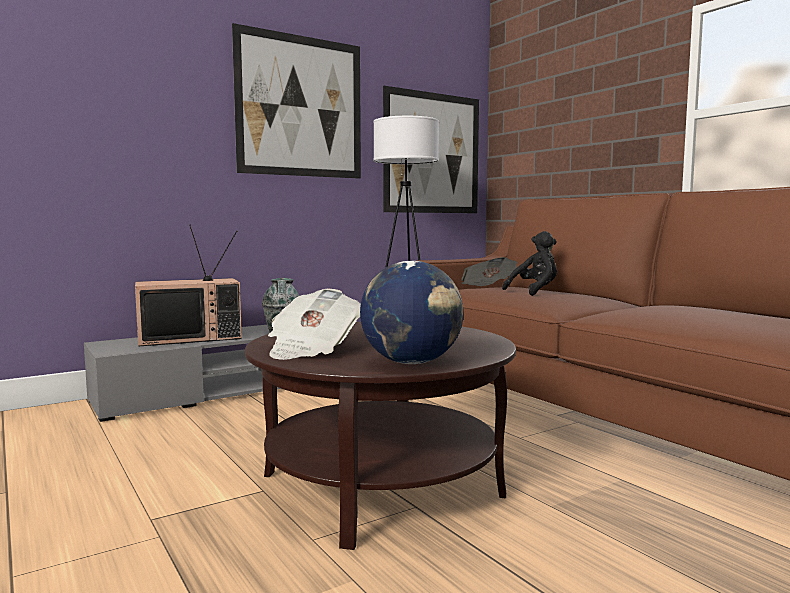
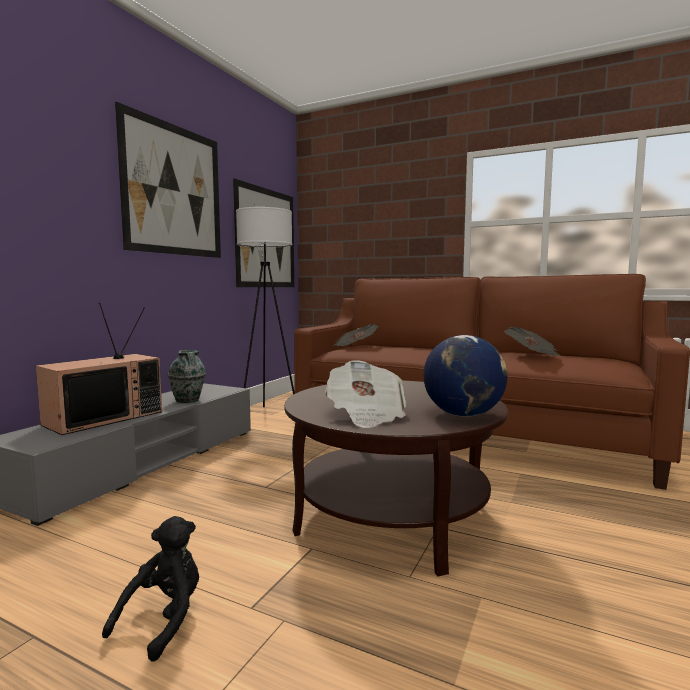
camera: 30 degrees left, 0 degrees up
black plush toy [502,231,557,296] -> black plush toy moved to [102,516,199,662]
none -> newspaper [504,327,560,356]

